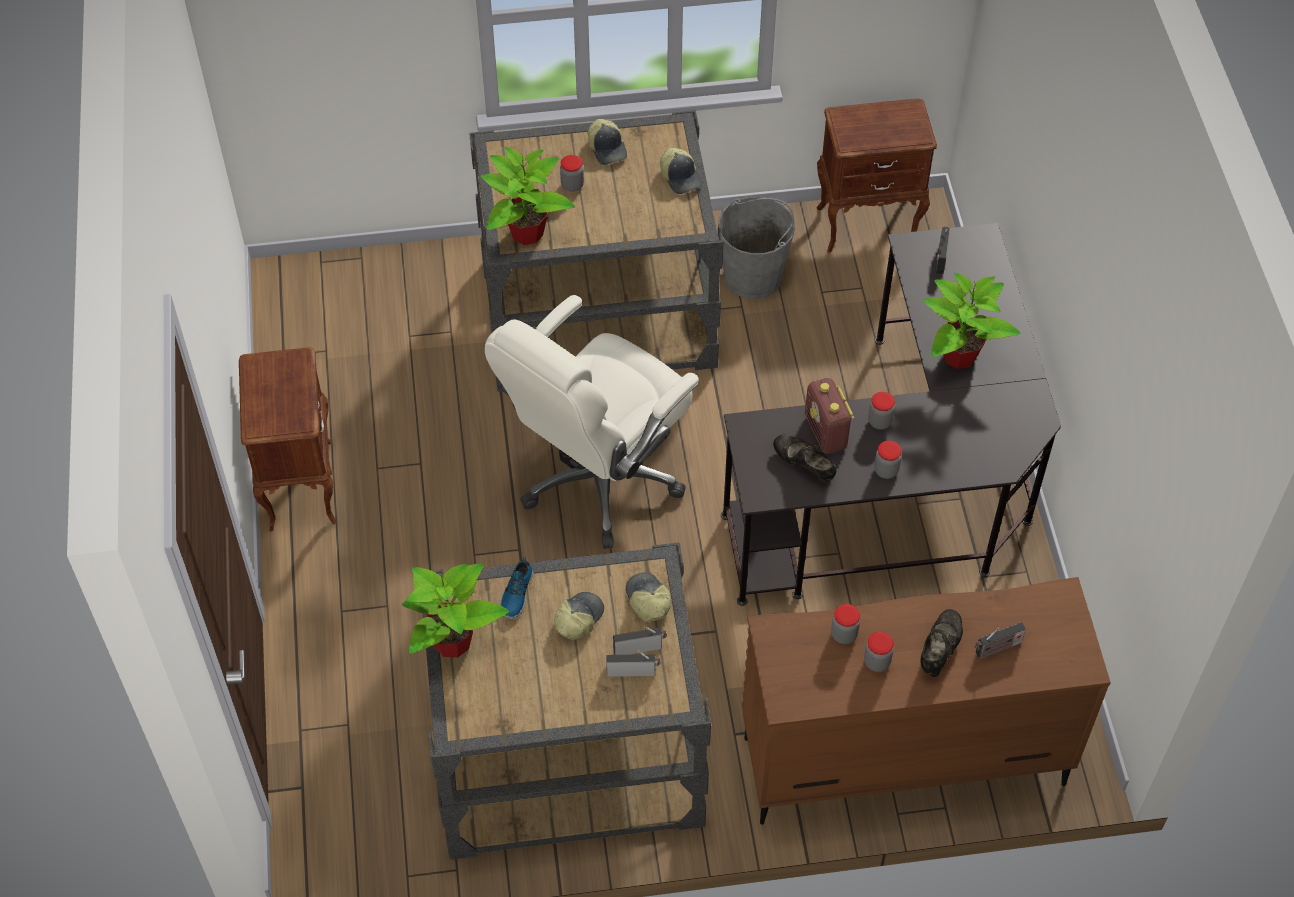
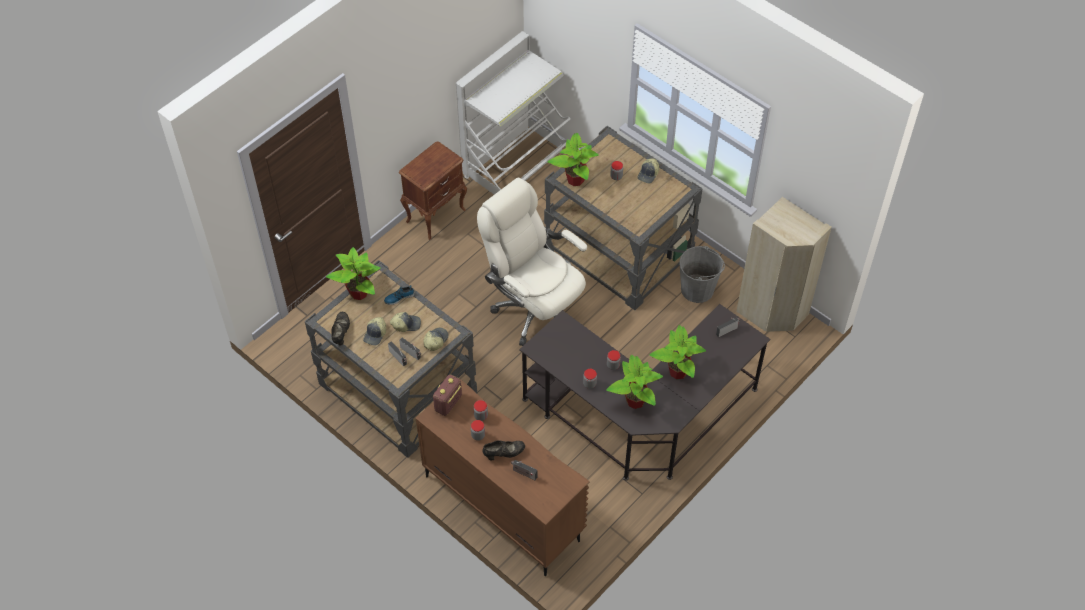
camera: 50 degrees right, 0 degrees up
white office chair [485,295,699,549] -> white office chair turned 45 degrees clockwise [477,178,587,346]
cap [660,148,702,194] -> cap moved to [363,317,386,346]
black shoe [773,435,836,482] -> black shoe moved to [331,312,350,345]
radio [805,378,854,453] -> radio moved to [433,375,462,416]
brown nightstand [816,98,937,253] -> beige cabinet [736,197,832,332]
none -> white shoe rack [456,31,571,195]
none -> potted plant [606,355,663,409]

